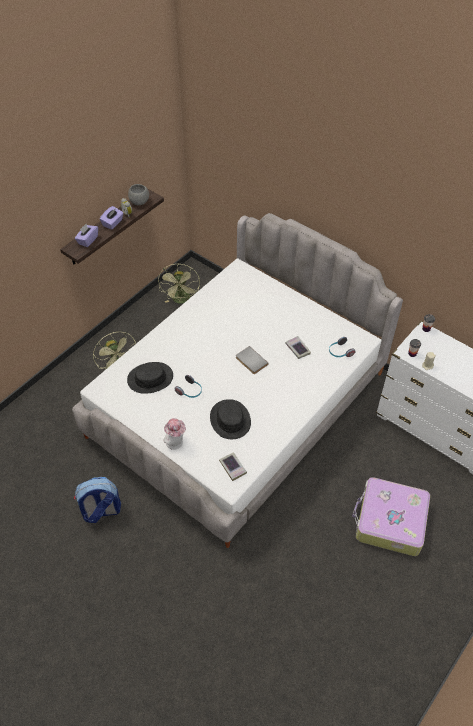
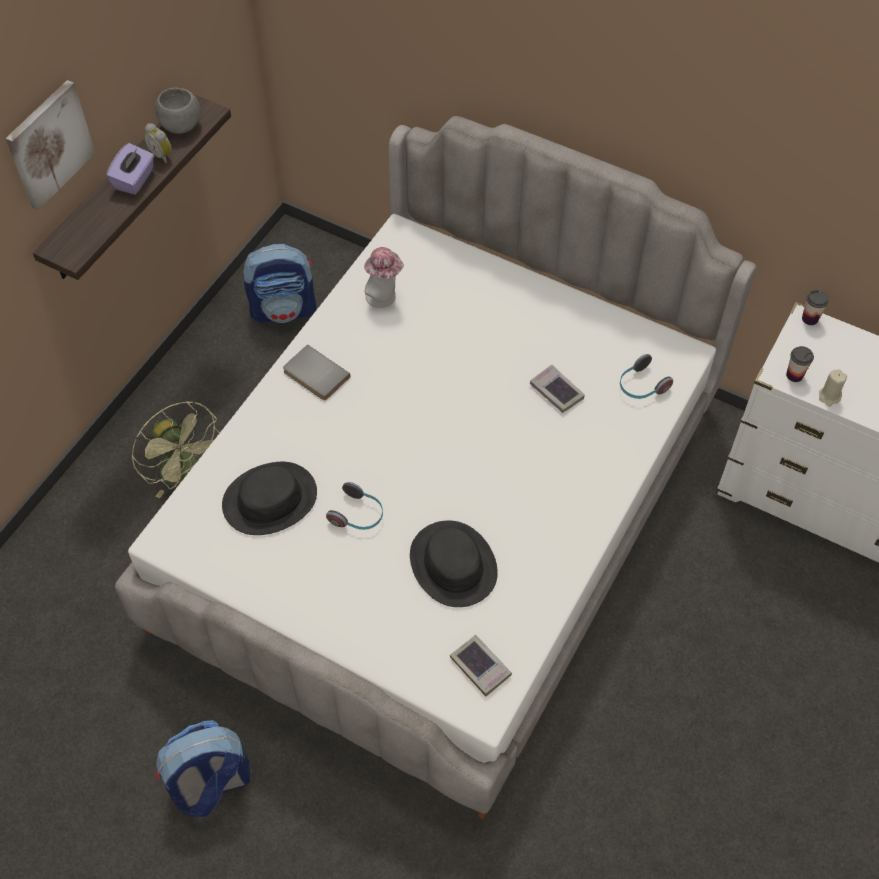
camera: 10 degrees left, 5 degrees up
purple tissue box [75,224,98,247] -> none
green fan [158,264,200,304] -> backpack [243,244,316,323]
hat [163,418,186,450] -> hat moved to [364,247,404,308]
grey book [236,346,269,374] -> grey book moved to [283,344,350,400]
suitcase [352,477,430,556] -> none
none -> picture [6,80,95,210]

